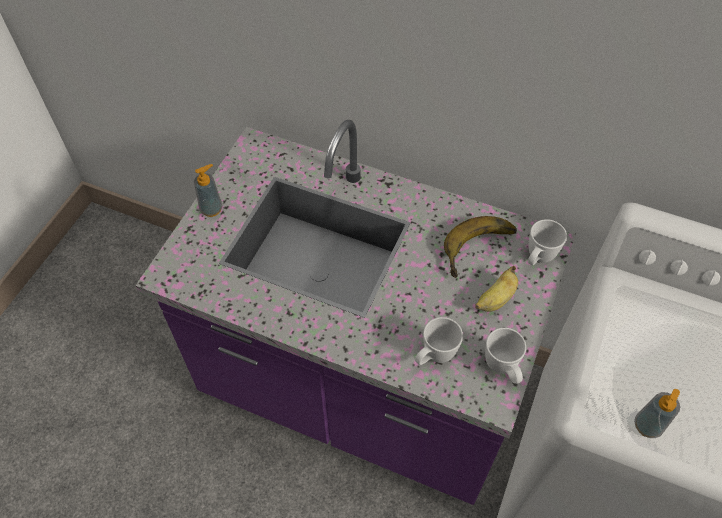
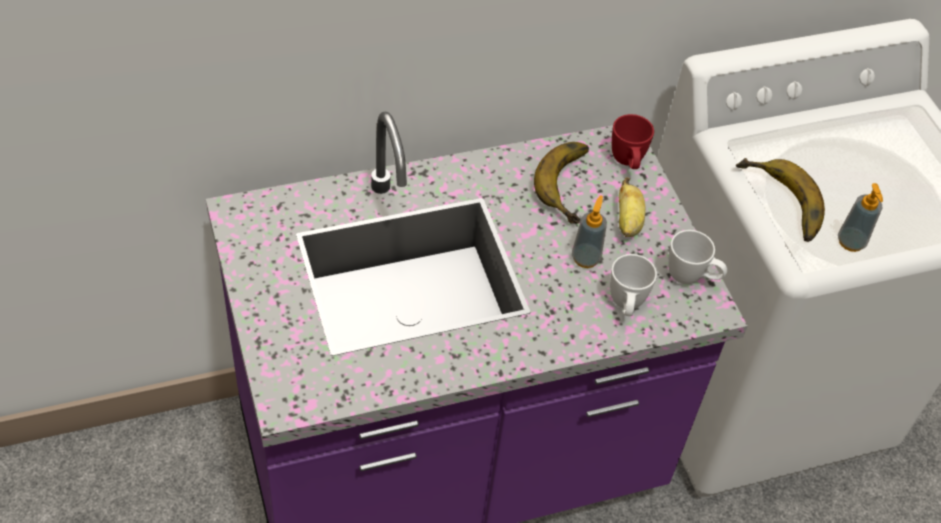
camera: 45 degrees left, 5 degrees down
soap dispenser [194,164,223,217] -> soap dispenser moved to [572,195,607,268]
white mug [528,219,567,265] -> red mug [612,114,654,169]
none -> banana [736,158,825,242]

